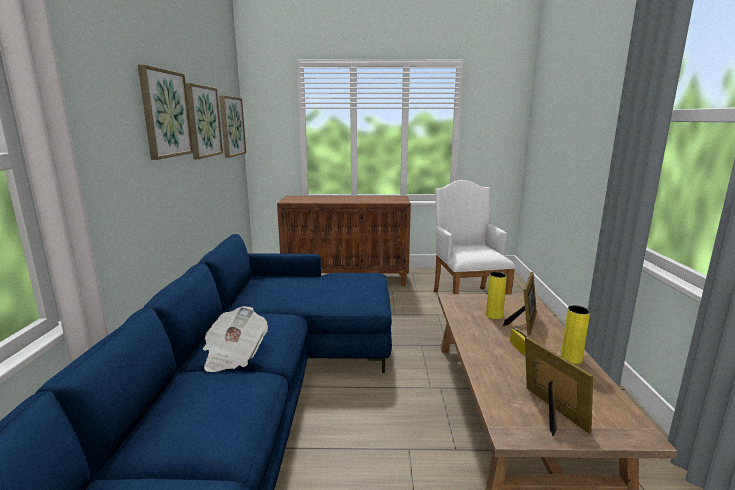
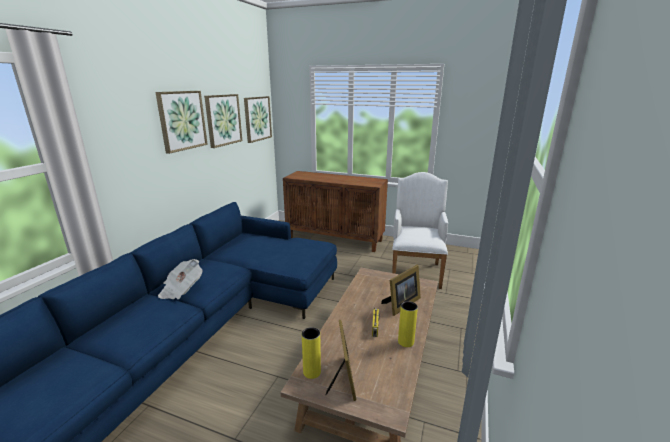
camera: 20 degrees right, 5 degrees up
yellow vase [486,272,507,319] -> yellow vase moved to [302,327,321,379]

